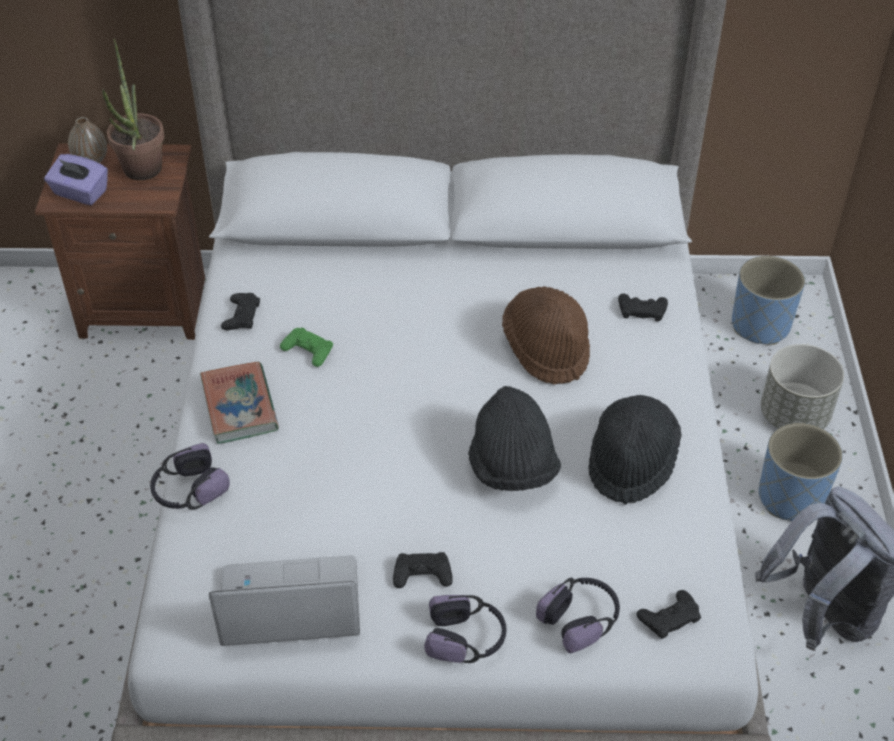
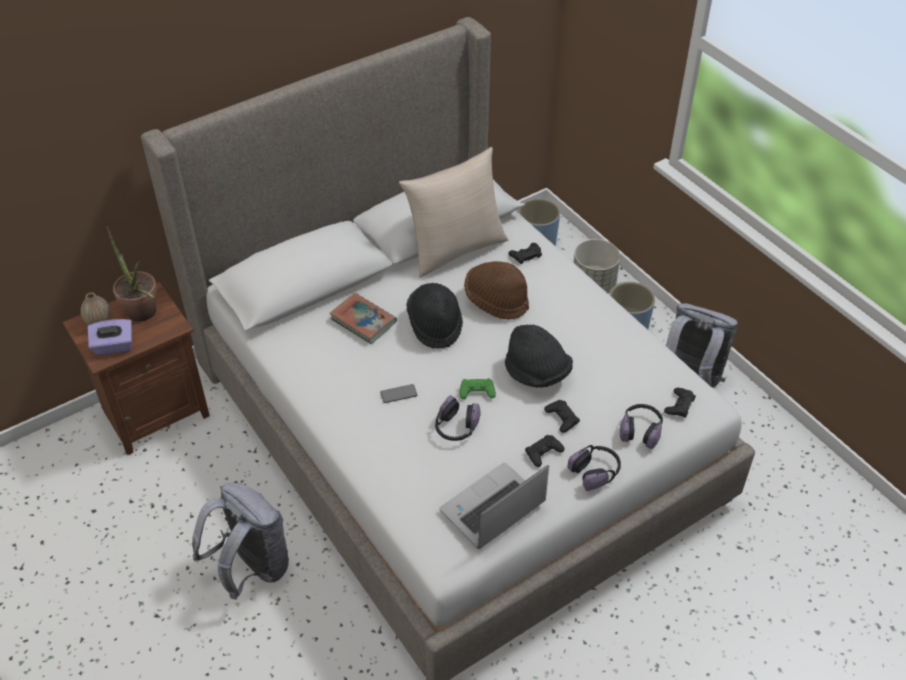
camera: 35 degrees left, 0 degrees up
headphones [150,443,230,510] -> headphones moved to [435,396,480,441]
book [200,362,279,444] -> book moved to [329,293,397,344]
black game controller [221,293,260,330] -> black game controller moved to [544,400,580,433]
green game controller [280,328,333,367] -> green game controller moved to [459,378,496,399]
black hat [589,395,681,505] -> black hat moved to [406,283,463,348]
none -> grey backpack [192,483,289,599]
none -> phone [380,384,417,403]
none -> beige pillow [399,147,508,278]

